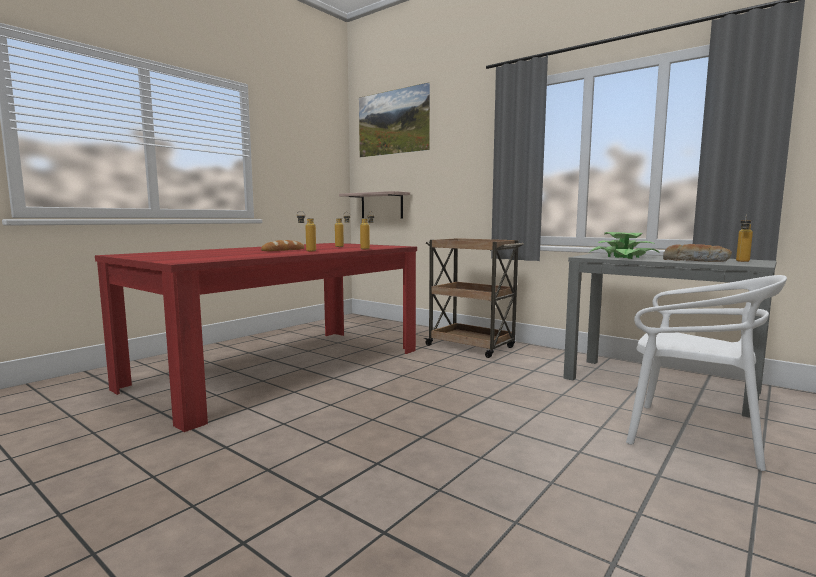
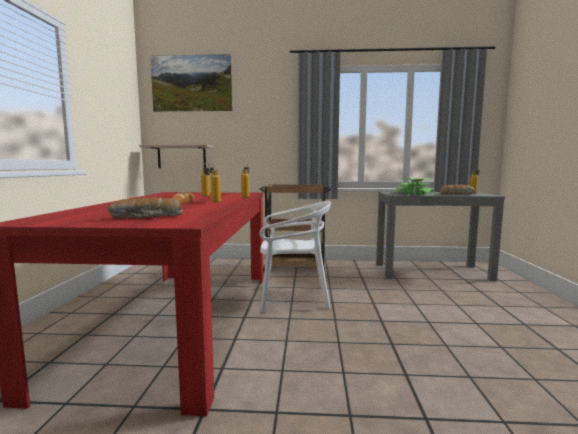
camera: 35 degrees left, 0 degrees up
white chair [626,275,787,471] -> white chair moved to [260,201,331,312]
none -> bread [107,197,183,218]

